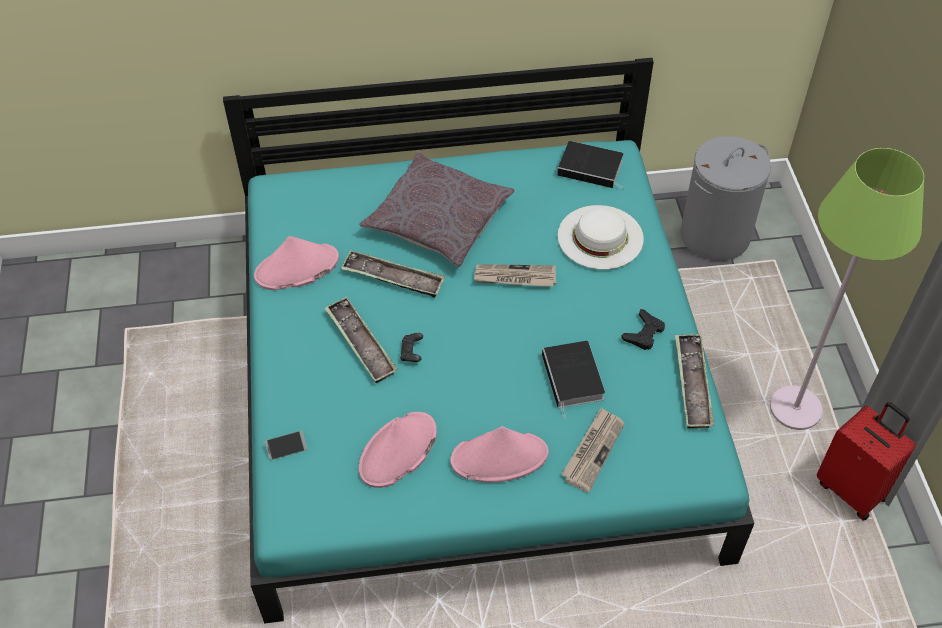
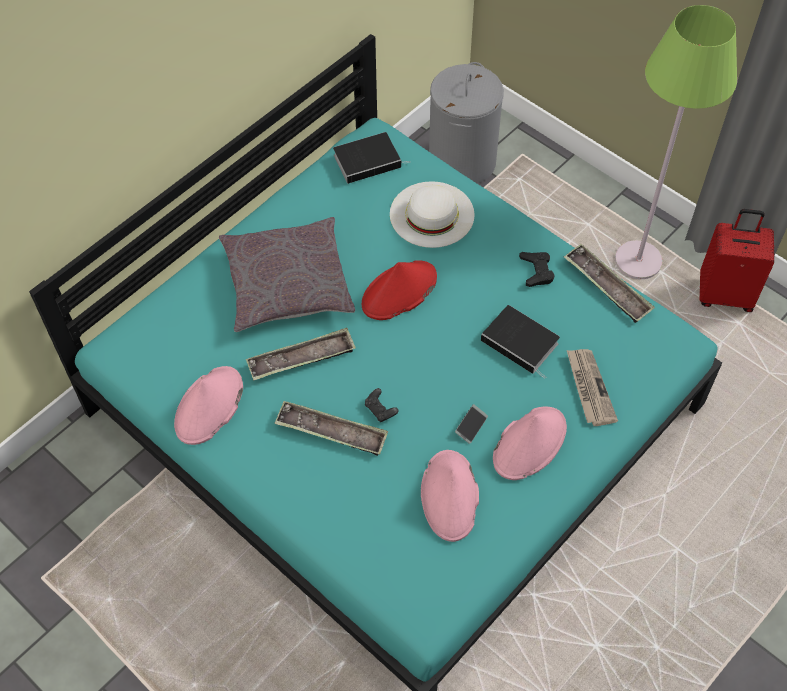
camera: 40 degrees left, 5 degrees up
phone [265,431,307,460] -> phone moved to [455,404,488,444]
newspaper [474,264,556,287] -> red hat [362,260,437,320]

